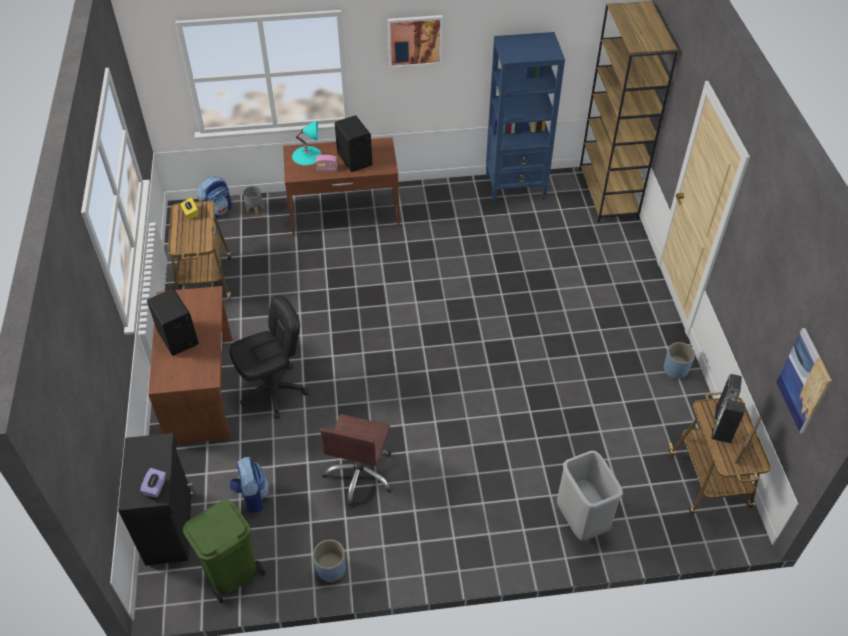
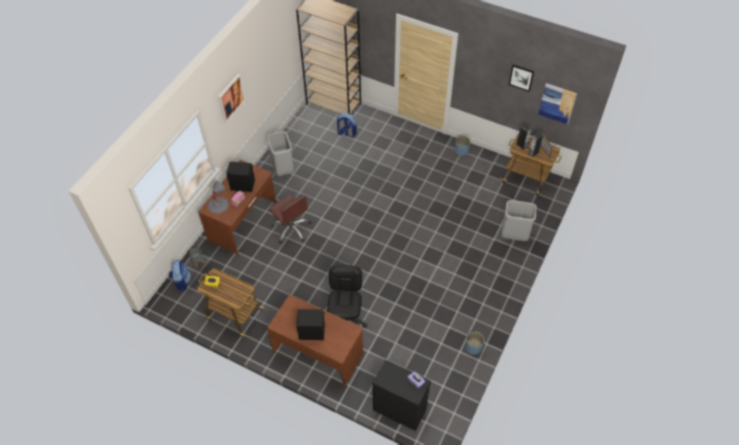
camera: 55 degrees left, 5 degrees up
green trash can [183,500,266,603] -> none
backpack [229,457,270,513] -> backpack moved to [337,113,357,138]
turquoise table lamp [292,121,322,165] -> grey table lamp [208,181,228,213]
brown office chair [320,414,393,506] -> brown office chair moved to [269,194,311,244]
blue bookcase [486,32,565,204] -> none
none -> grey trash can [267,131,294,176]
none -> picture [509,64,534,92]

